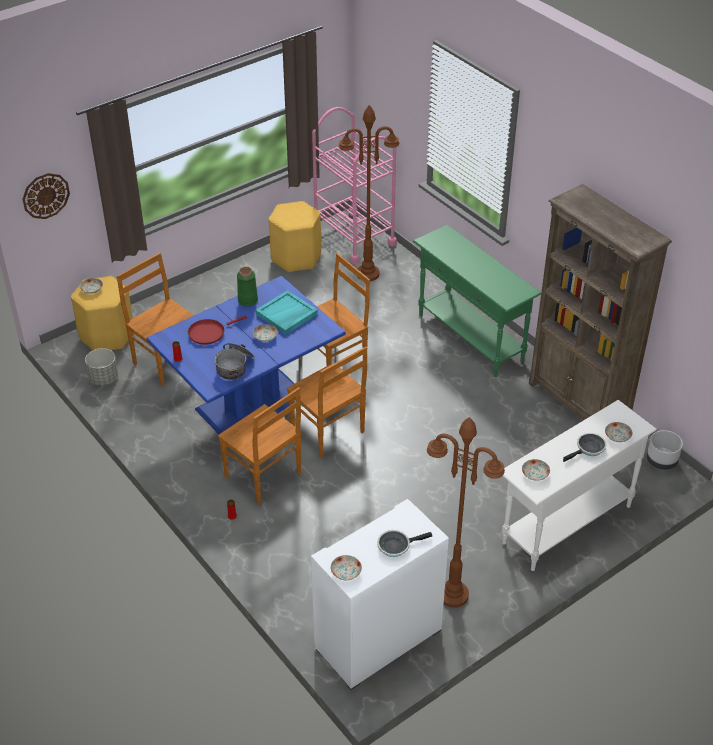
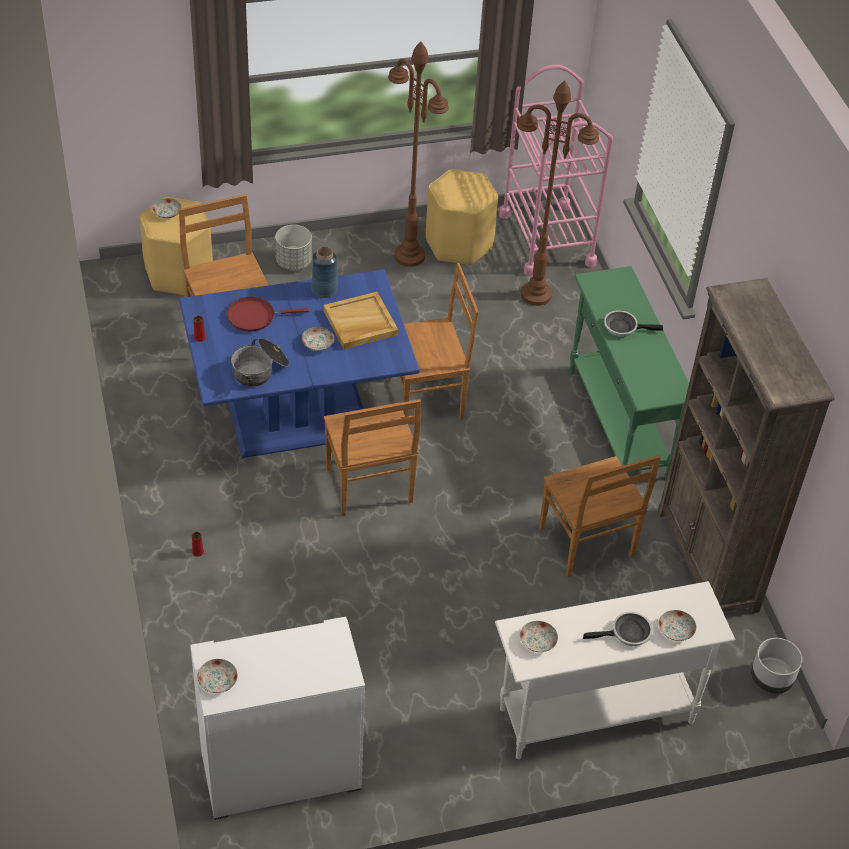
camera: 20 degrees right, 5 degrees up
wall clock [22,173,70,219] -> none
grey planter [85,348,118,386] -> grey planter moved to [275,225,312,270]
brown chair [218,387,301,504] -> brown chair moved to [539,455,661,577]
green vase [237,267,258,307] -> blue vase [311,246,338,298]
turquoise tray [255,290,318,335] -> beige tray [323,292,398,349]
frying pan [377,530,432,557] -> frying pan moved to [604,310,663,337]
brown floor lamp [427,417,505,608] -> brown floor lamp moved to [388,42,449,267]

